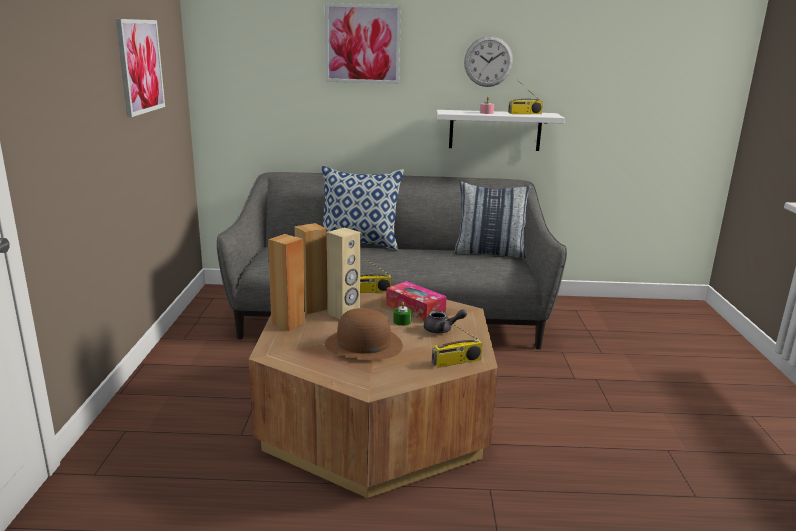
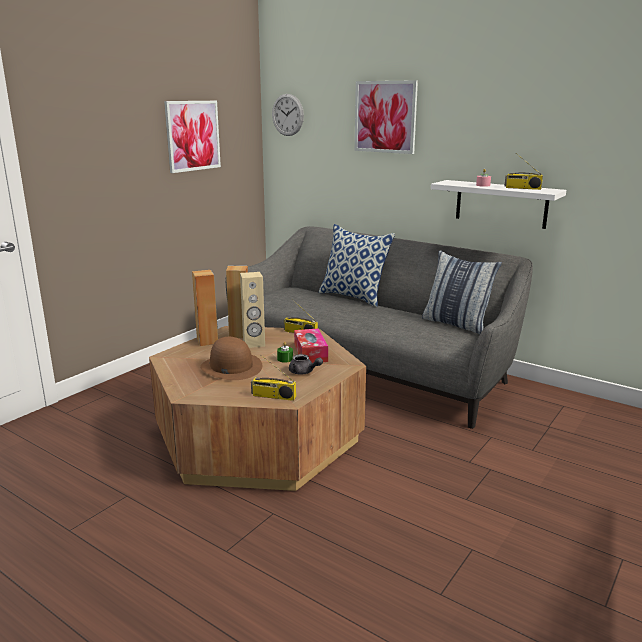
camera: 35 degrees right, 0 degrees up
wall clock [464,36,513,87] -> wall clock moved to [272,94,304,136]

